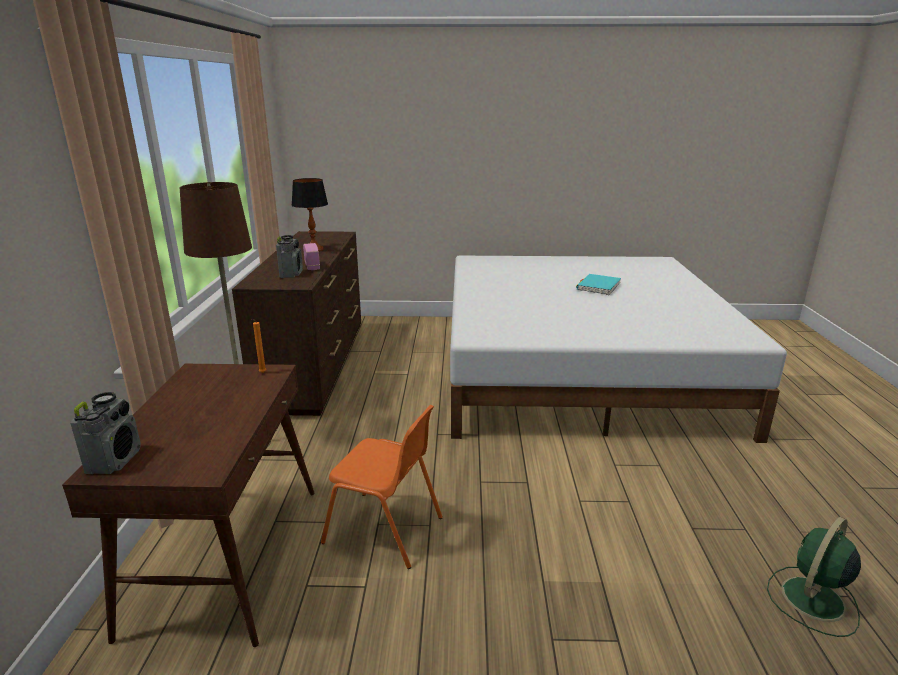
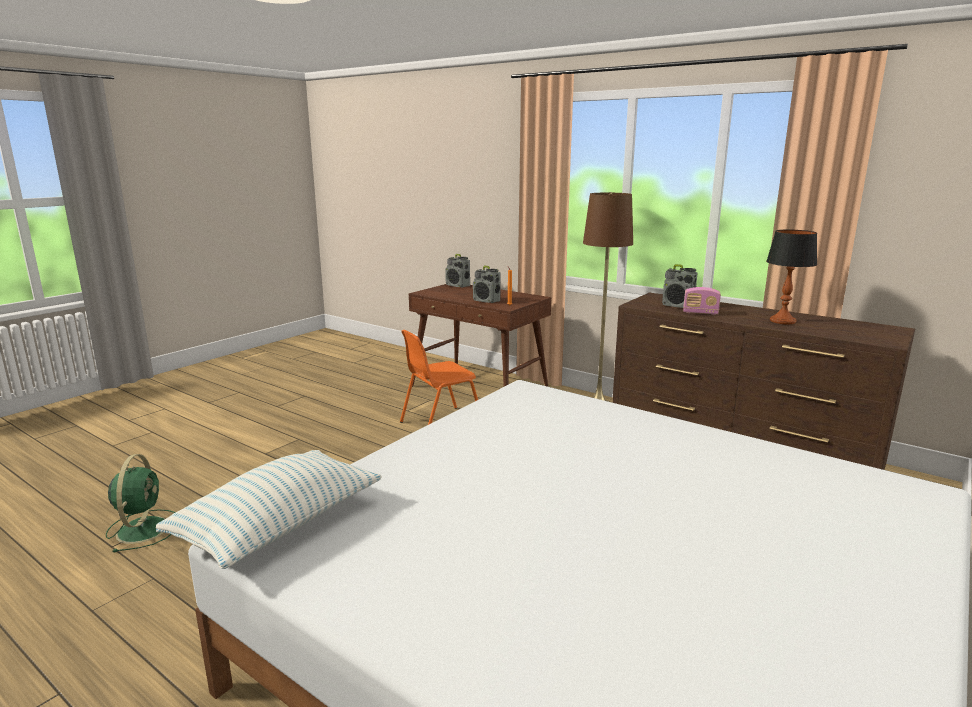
camera: 125 degrees right, 5 degrees down
turquoise book [576,274,621,295] -> none
none -> pillow [156,450,382,569]
none -> radio [473,266,501,303]

